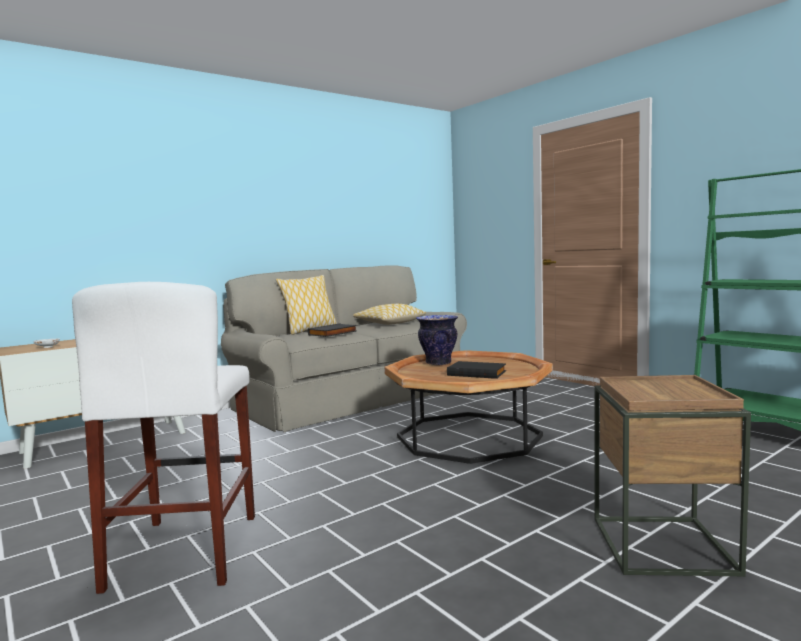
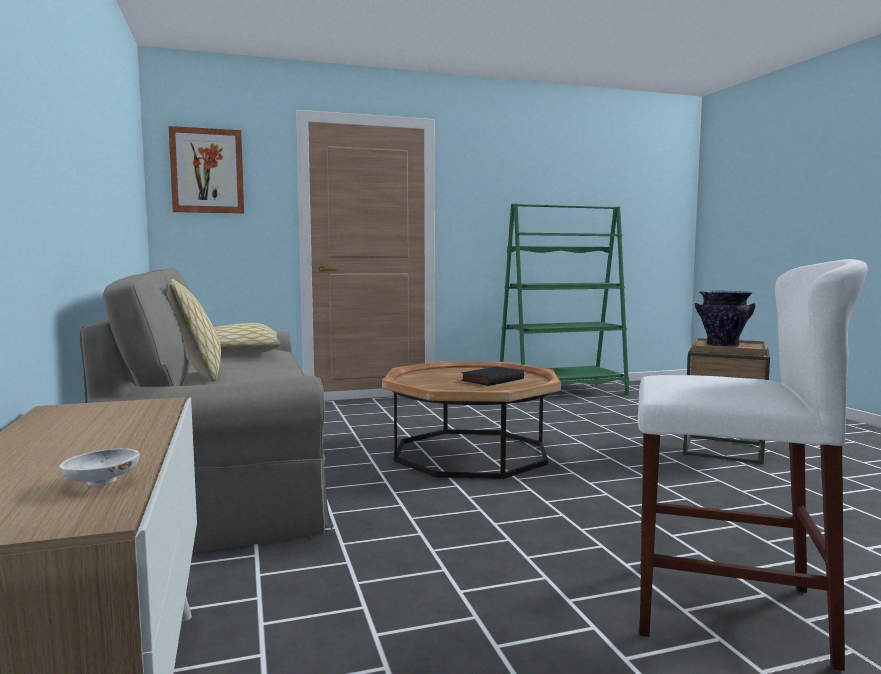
camera: 70 degrees left, 0 degrees up
black book [308,323,357,337] -> none
vase [416,315,458,365] -> vase moved to [695,291,756,347]
none -> picture [169,126,244,214]

